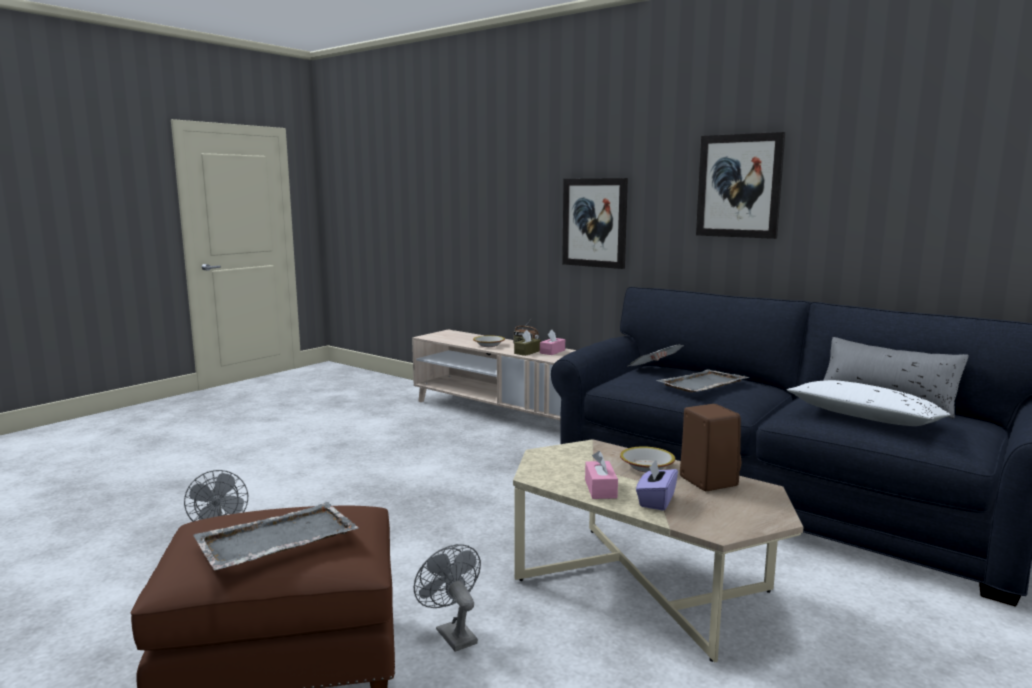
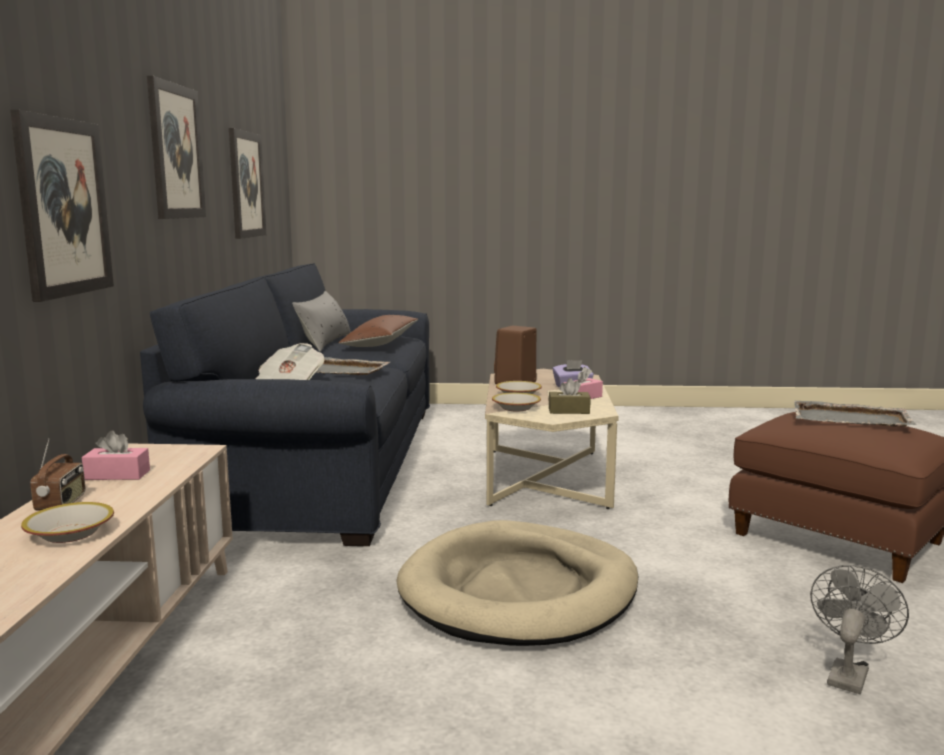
camera: 125 degrees left, 0 degrees up
grey fan [414,544,481,652] -> none
brown tissue box [514,330,541,356] -> brown tissue box moved to [548,378,591,414]
white pillow [787,380,951,426] -> brown pillow [338,315,418,347]
none -> picture [229,128,266,239]
none -> beige dog bed [396,520,638,646]
none -> bowl [492,392,541,412]

